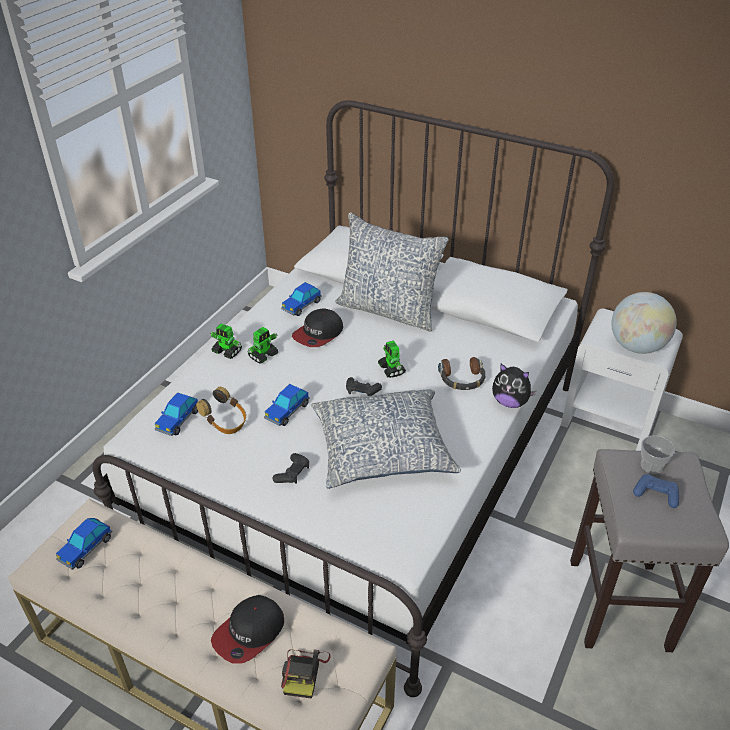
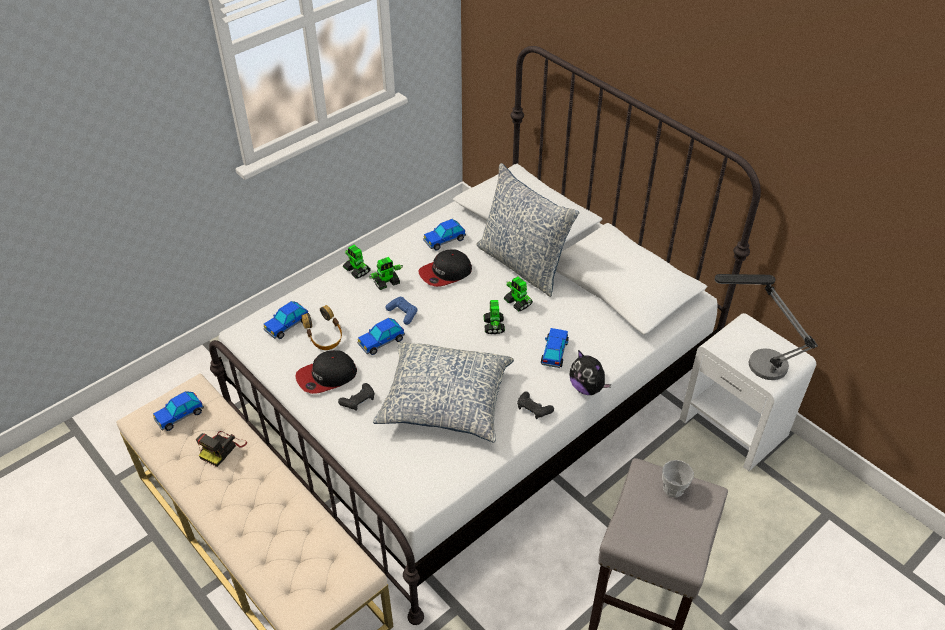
camera: 20 degrees right, 5 degrees up
cap [211,595,284,664] -> cap moved to [295,350,357,394]
camera [281,649,331,699] -> camera moved to [196,431,247,467]
black game controller [346,377,382,396] -> black game controller moved to [517,391,554,419]
headphones [438,357,485,390] -> toy car [541,328,569,368]
globe [611,292,677,354] -> table lamp [715,274,818,380]
blue game controller [633,474,679,508] -> blue game controller moved to [385,297,417,325]
none -> toy robot [504,277,533,312]

